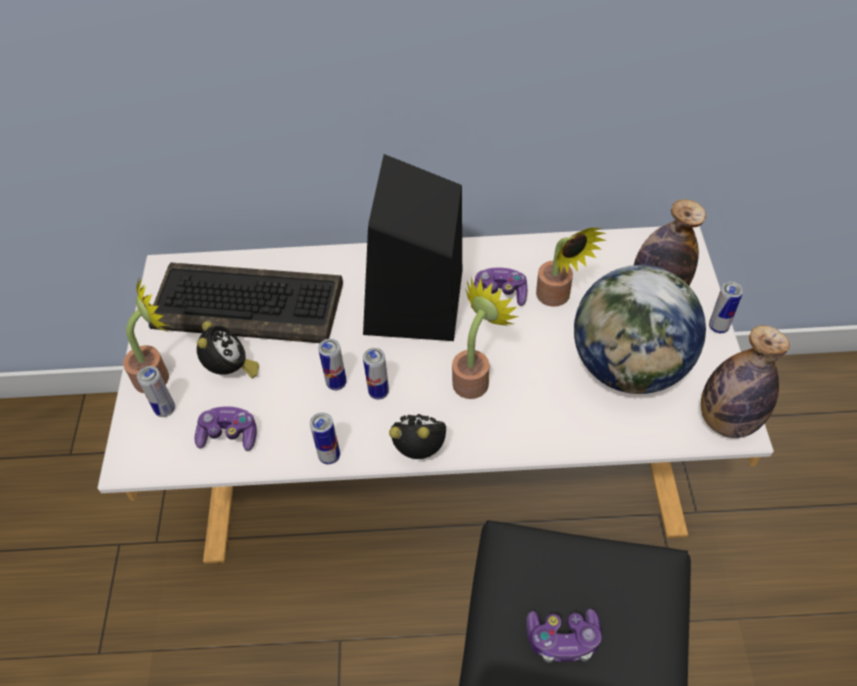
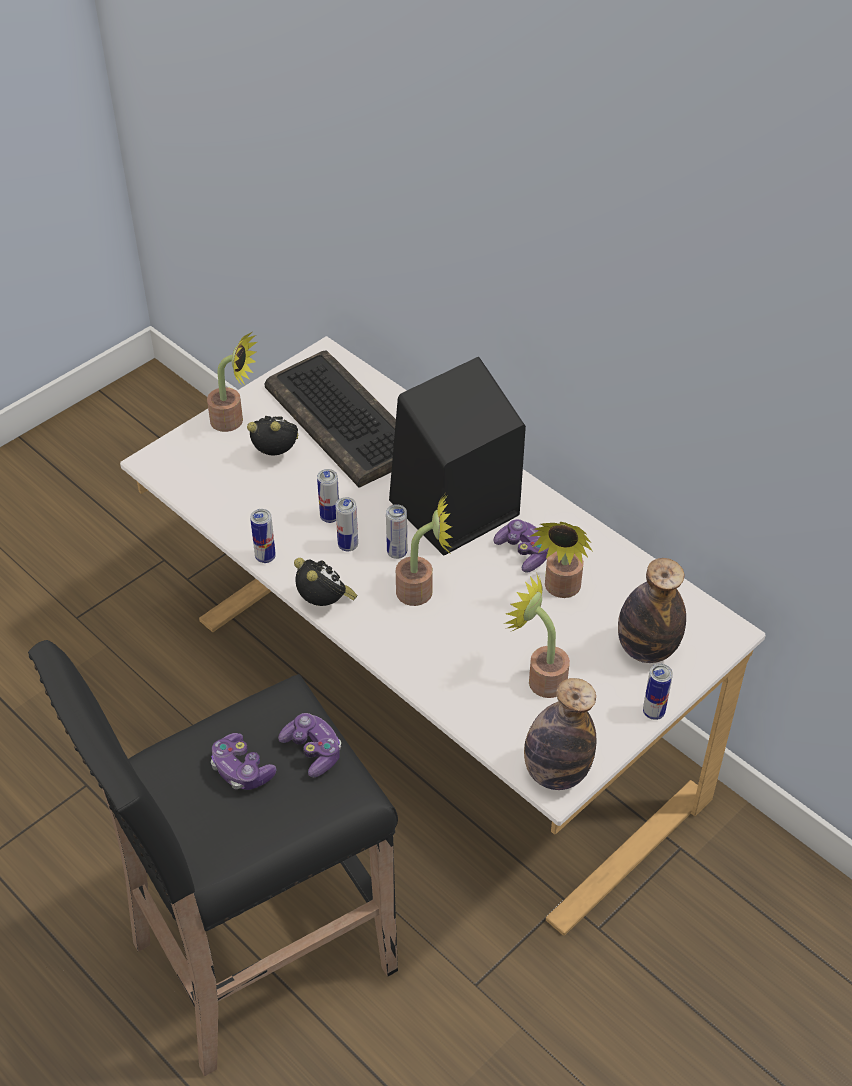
camera: 45 degrees right, 5 degrees down
can [137,366,175,417] -> can moved to [386,504,407,559]
game controller [195,406,257,451] -> game controller moved to [278,713,341,777]
alarm clock [197,321,259,379] -> alarm clock turned 120 degrees counterclockwise [247,416,298,455]
globe [574,265,706,394] -> potted plant [504,572,570,698]

